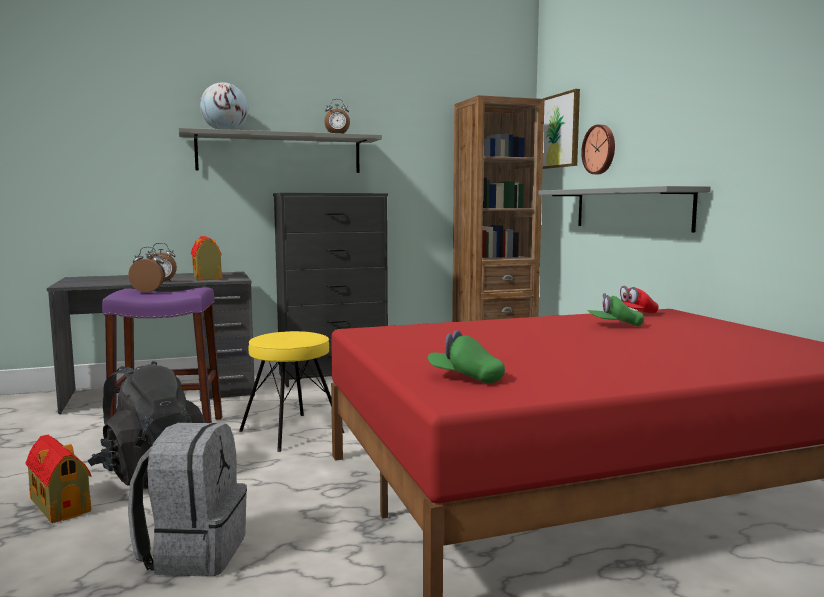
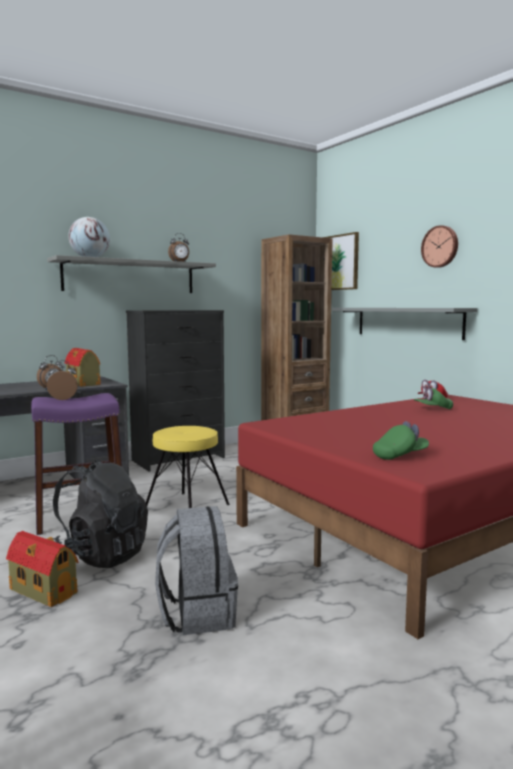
camera: 15 degrees left, 0 degrees up
green cap [428,330,505,383] -> green cap turned 150 degrees clockwise [373,421,429,460]
wall clock [581,125,615,174] -> wall clock moved to [421,225,458,268]

